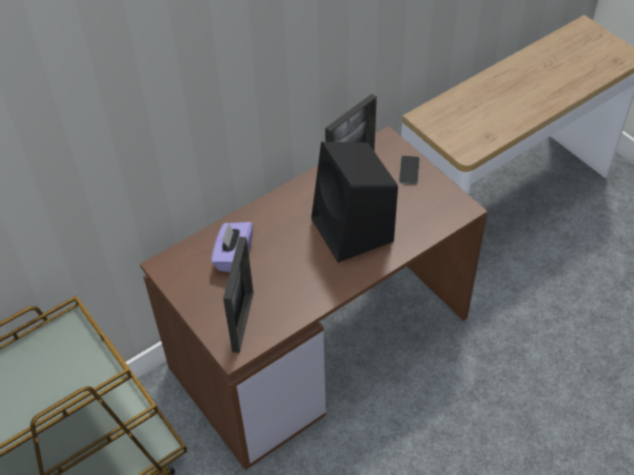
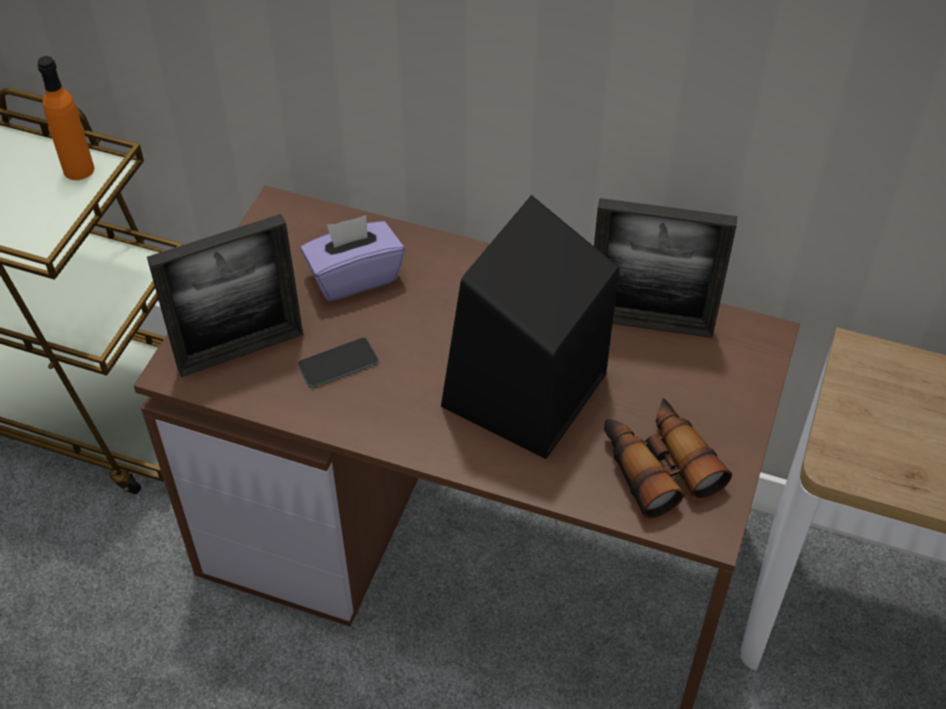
camera: 55 degrees right, 0 degrees up
phone [399,156,420,184] -> phone moved to [298,338,379,388]
none -> orange bottle [37,56,94,180]
none -> binoculars [604,398,732,519]

